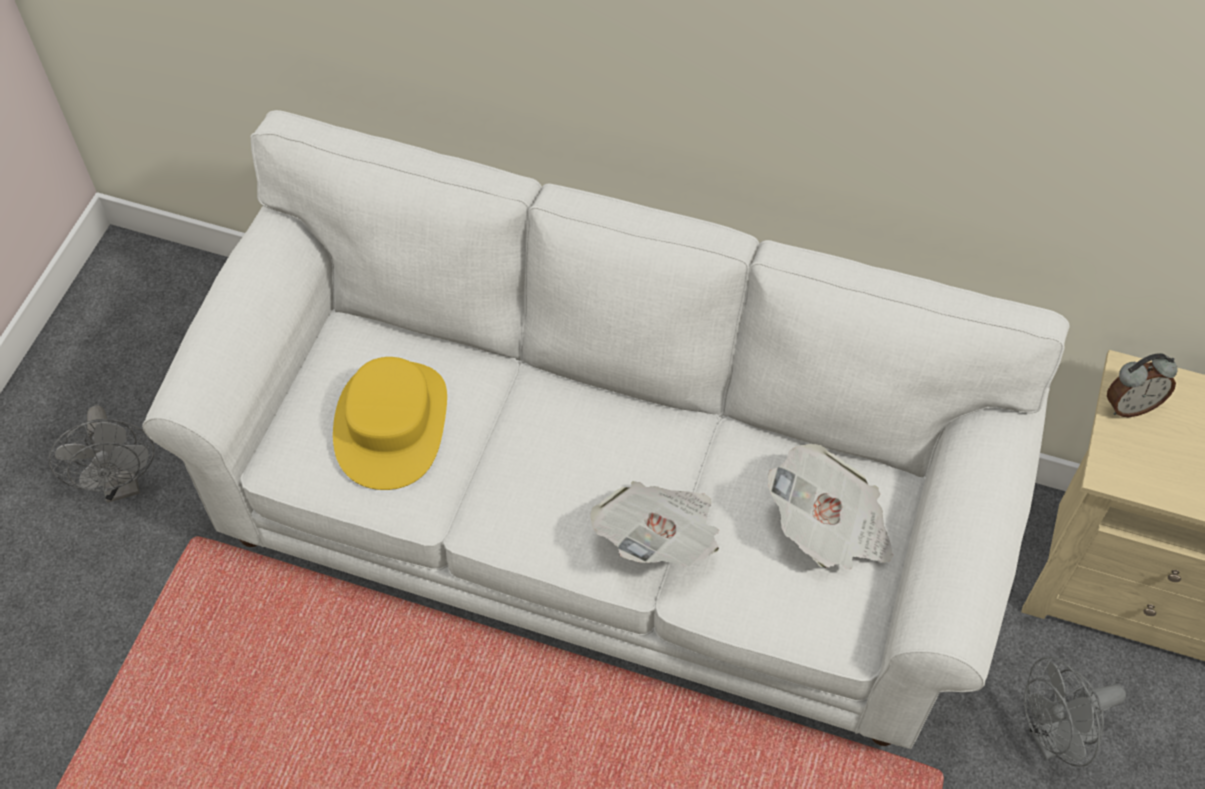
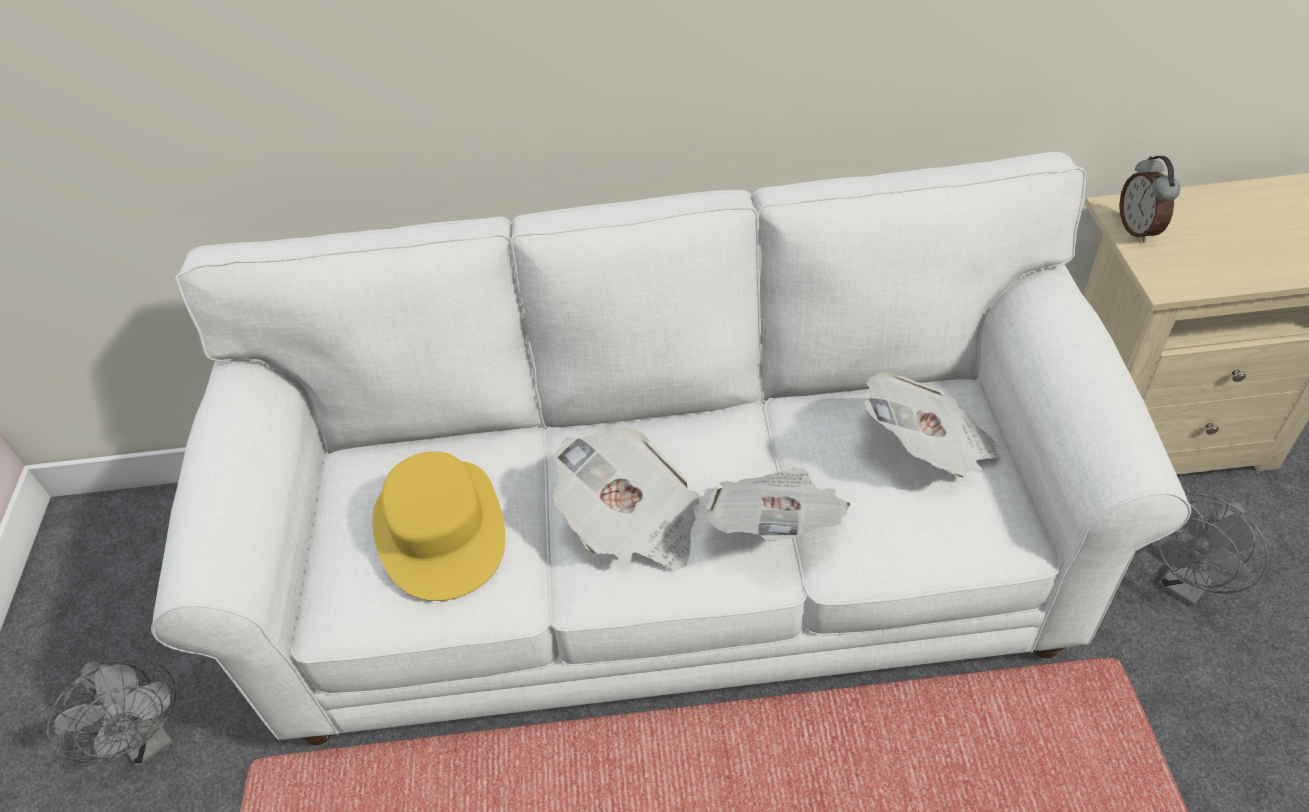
camera: 20 degrees left, 10 degrees down
alarm clock [1107,353,1178,417] -> alarm clock turned 120 degrees clockwise [1119,156,1180,243]
none -> newspaper [553,427,699,570]

